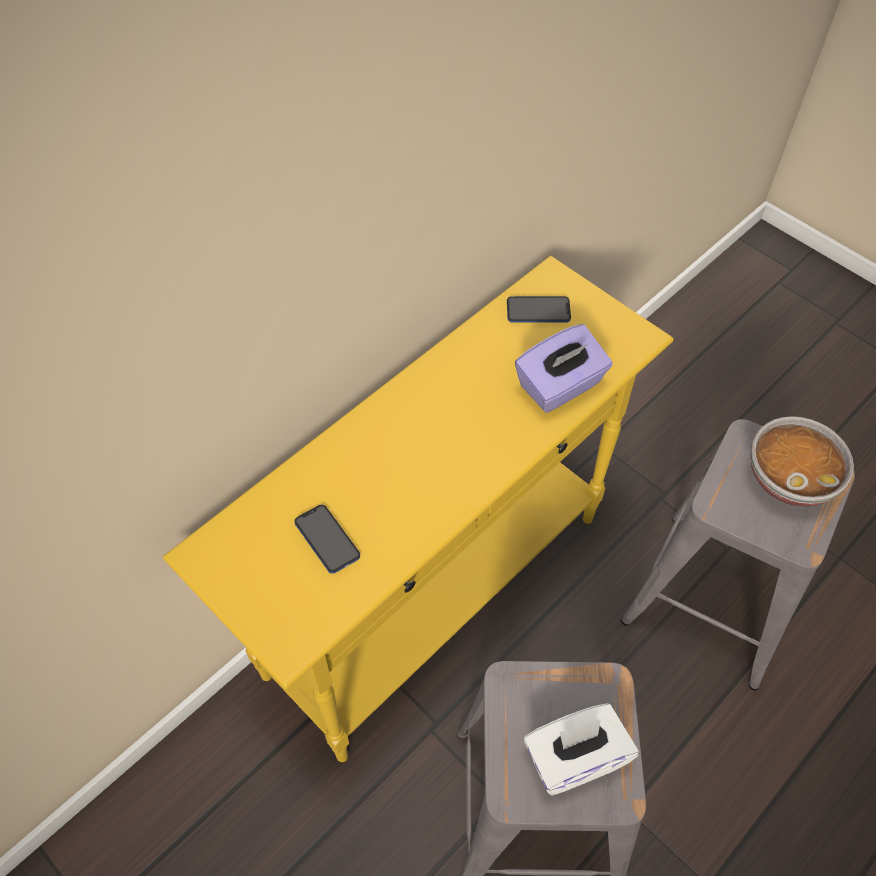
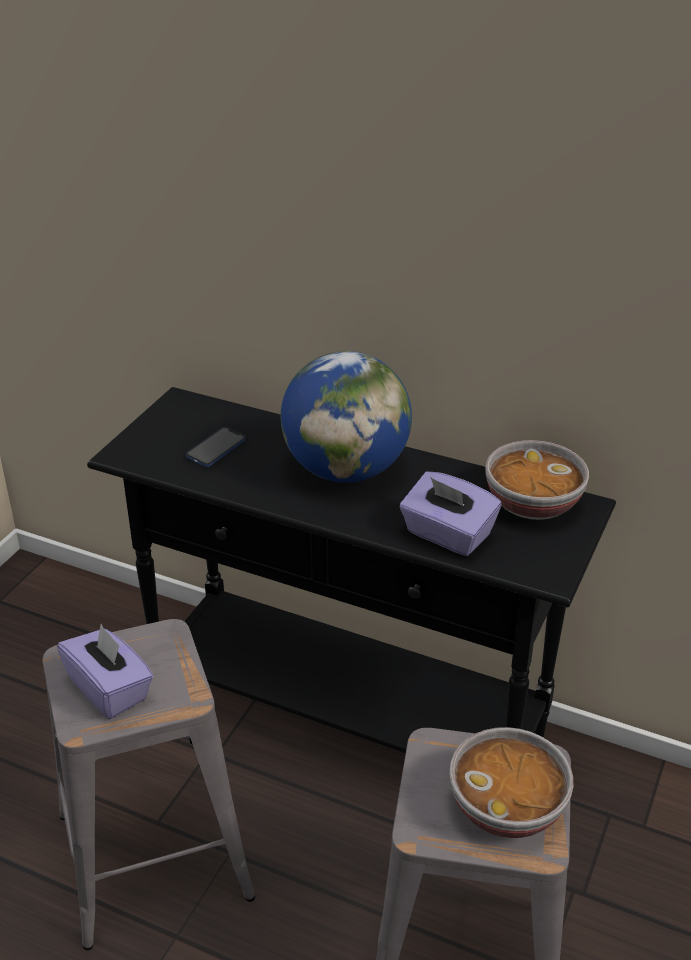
camera: 70 degrees right, 20 degrees down
yellow console table [163,256,674,762] -> black console table [87,387,616,754]
phone [507,296,571,323] -> bowl [485,440,589,520]
white tissue box [524,703,638,796] -> purple tissue box [57,624,154,719]
none -> globe [281,351,412,483]

